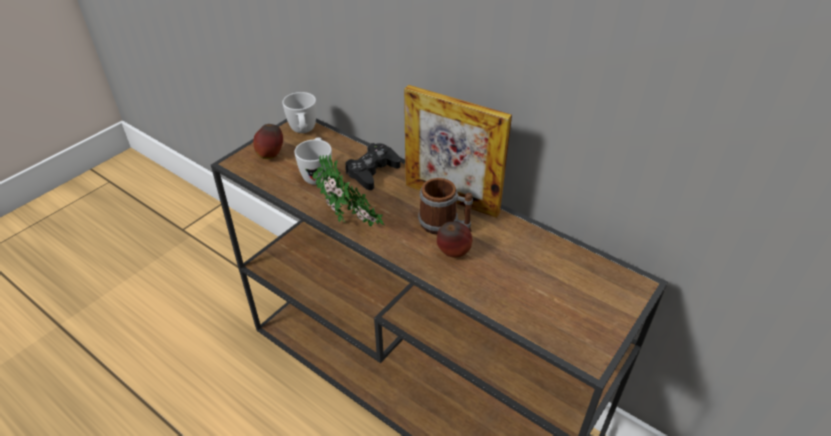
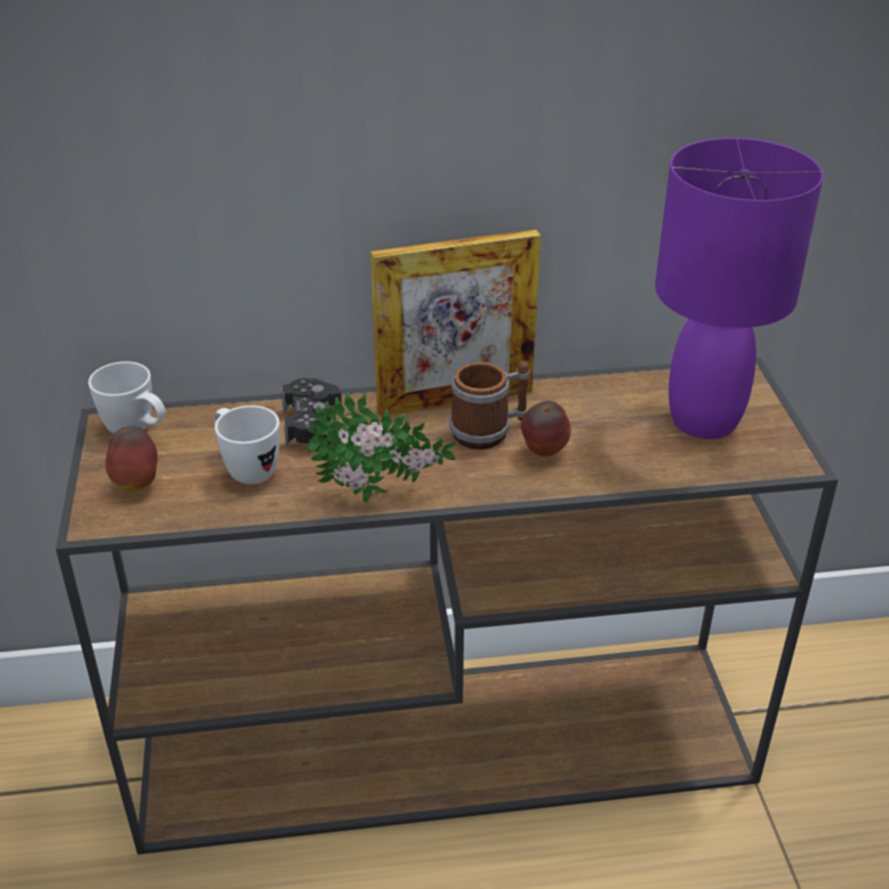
camera: 45 degrees left, 5 degrees down
none -> purple table lamp [655,138,823,439]

